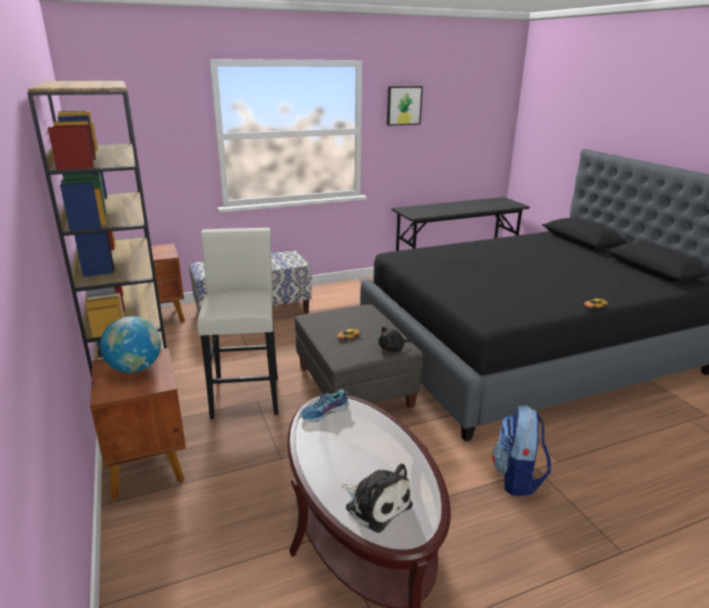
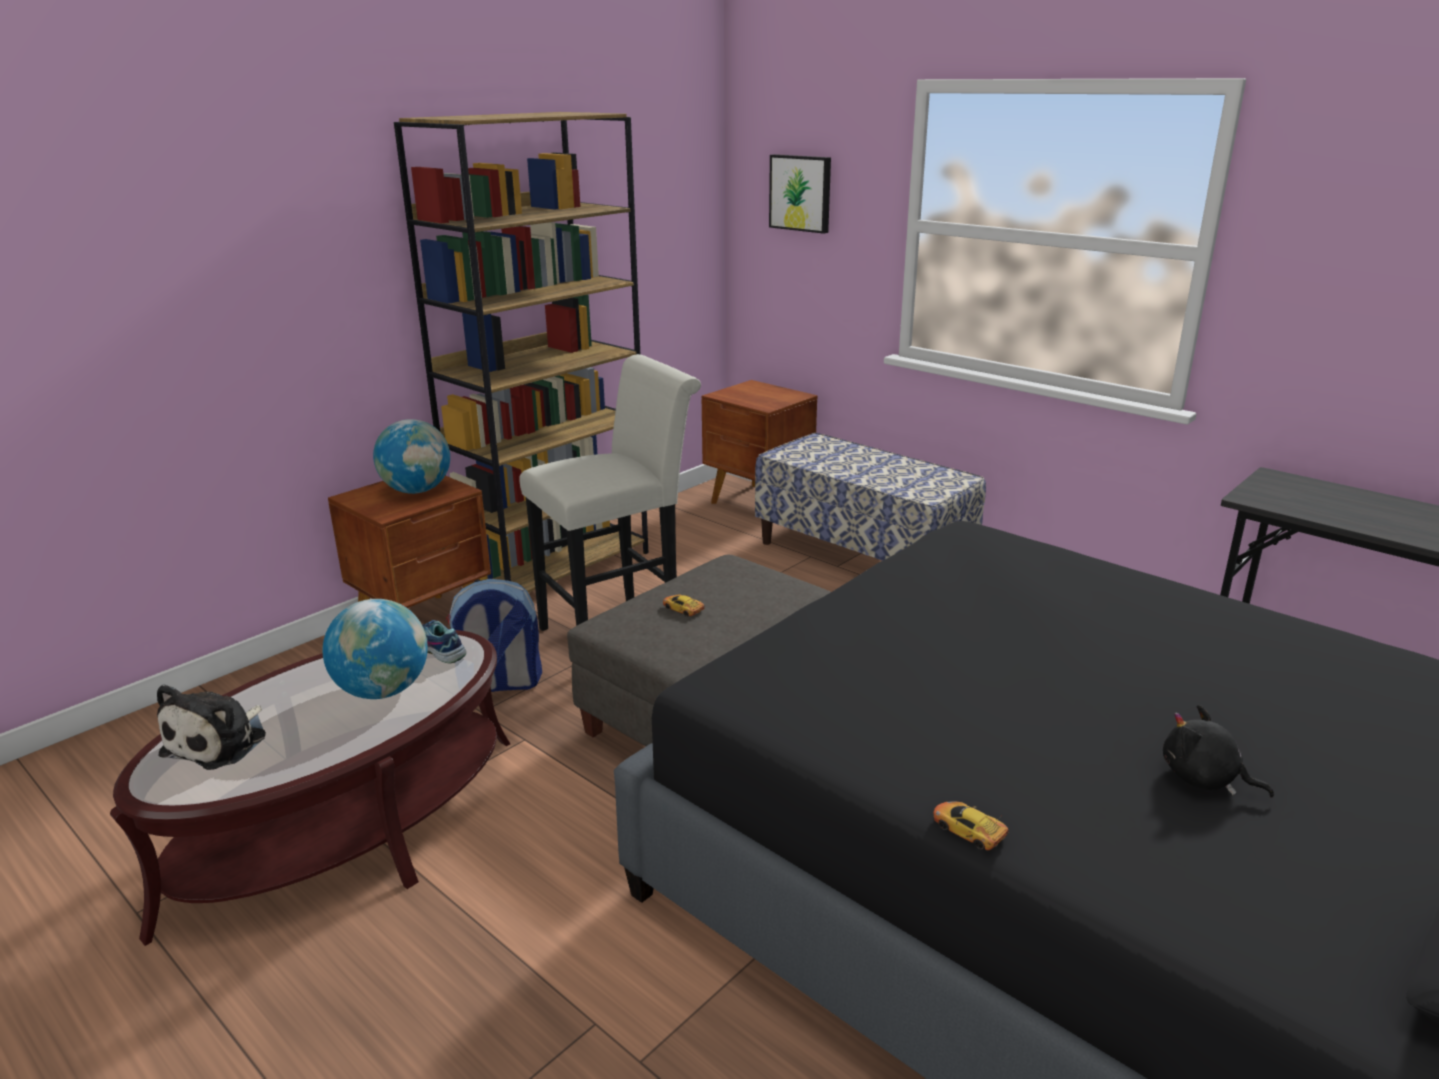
camera: 65 degrees right, 0 degrees up
black plush toy [378,327,411,352] -> black plush toy moved to [1163,705,1274,798]
picture [387,86,423,126] -> picture moved to [769,154,831,234]
backpack [492,405,551,496] -> backpack moved to [446,579,542,692]
none -> globe [322,599,428,699]

